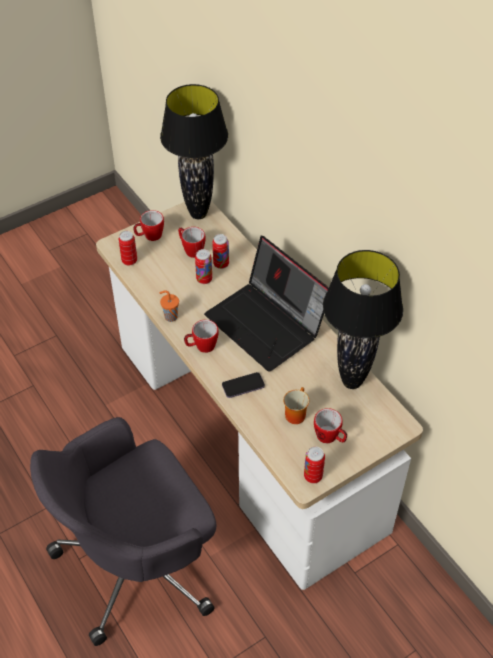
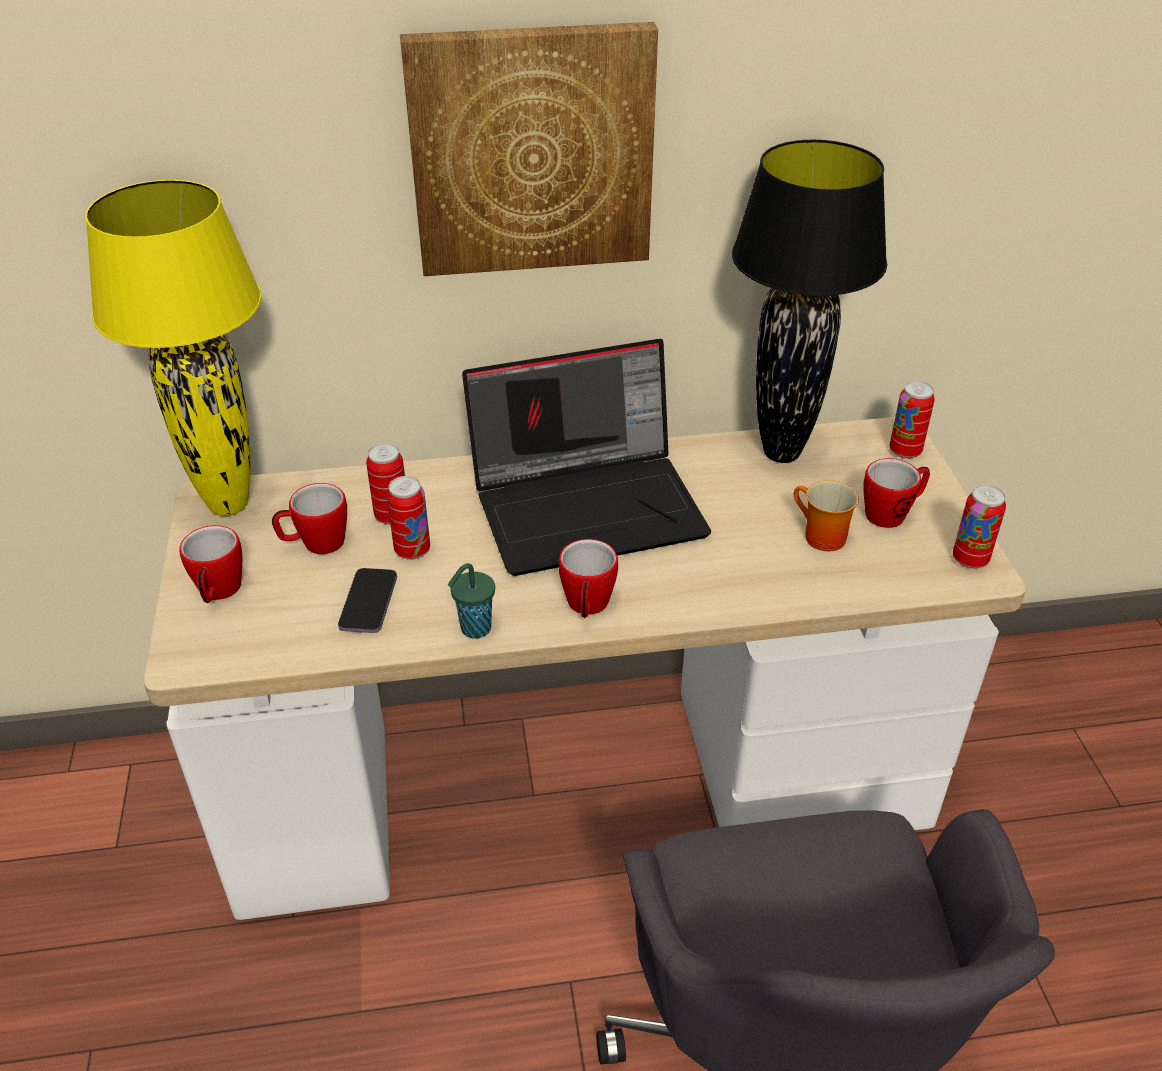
camera: 65 degrees left, 10 degrees down
can [119,231,137,266] -> can moved to [890,381,935,459]
black table lamp [160,84,228,219] -> yellow table lamp [85,180,262,516]
orange cup [160,290,179,322] -> green cup [448,563,495,639]
phone [222,372,265,398] -> phone moved to [338,568,397,633]
none -> picture [400,22,658,276]

